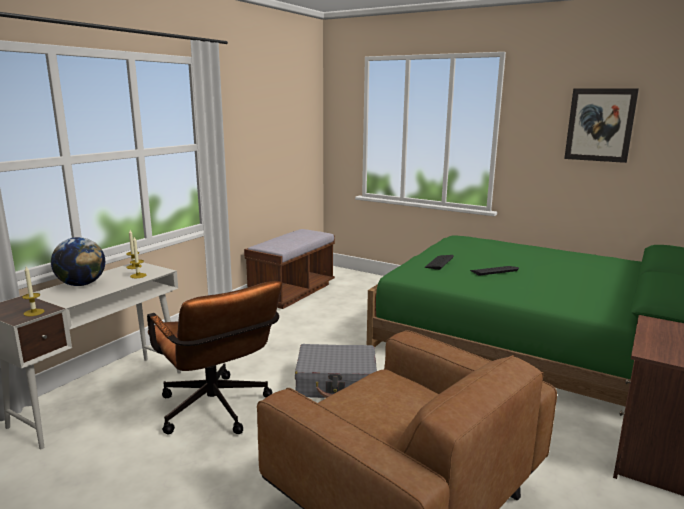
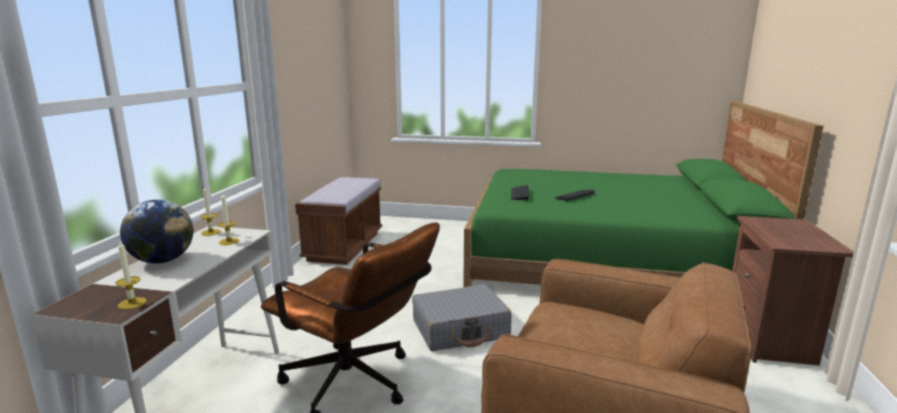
camera: 20 degrees left, 0 degrees up
picture [564,88,639,163] -> none

